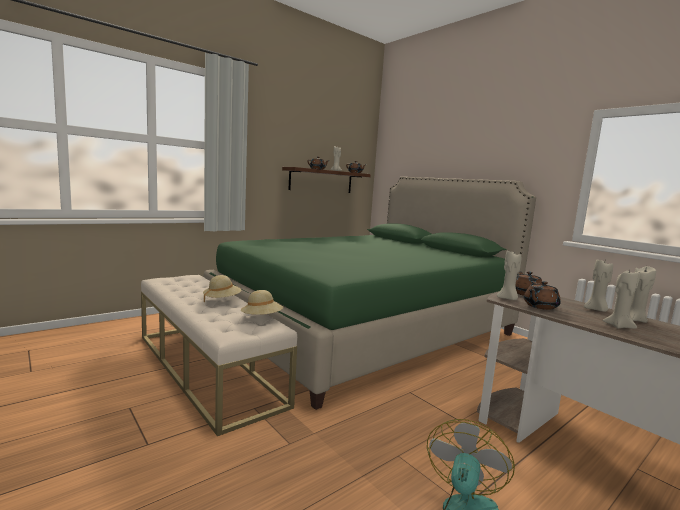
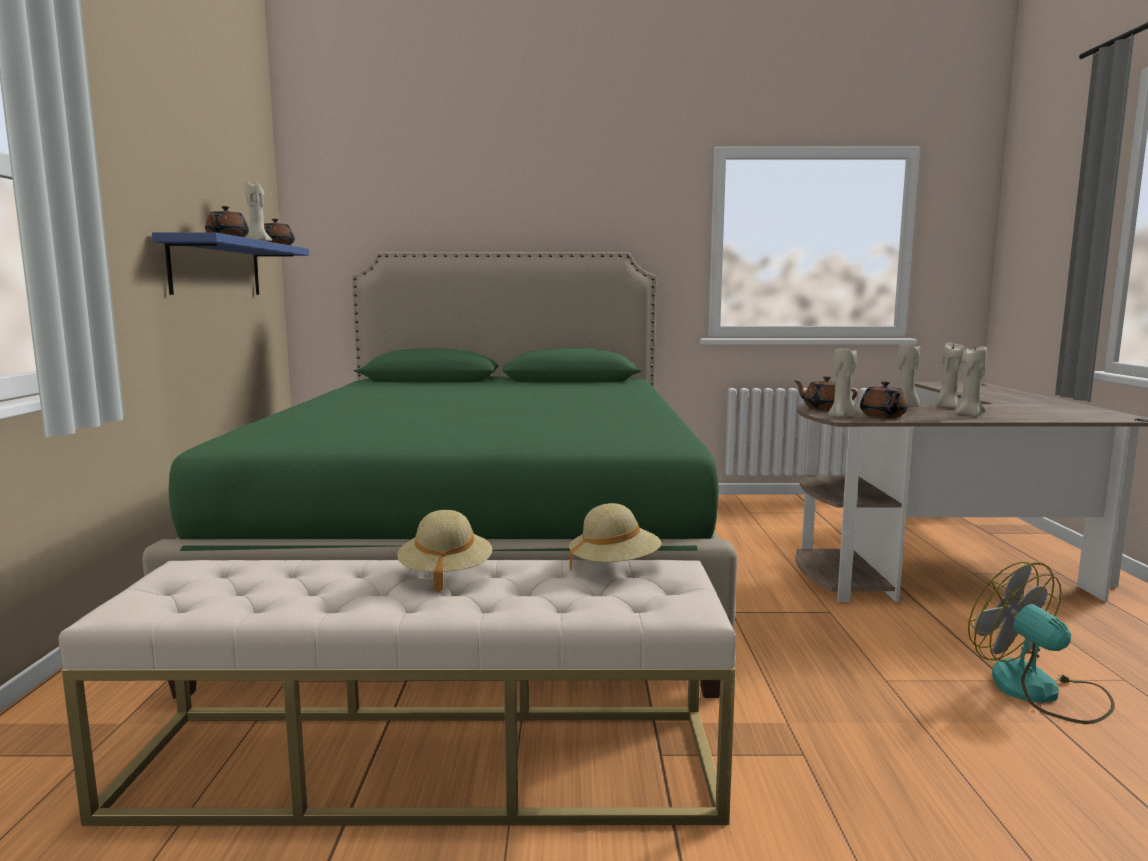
camera: 50 degrees left, 0 degrees up
brown shelf [282,167,371,193] -> blue shelf [152,232,309,295]

